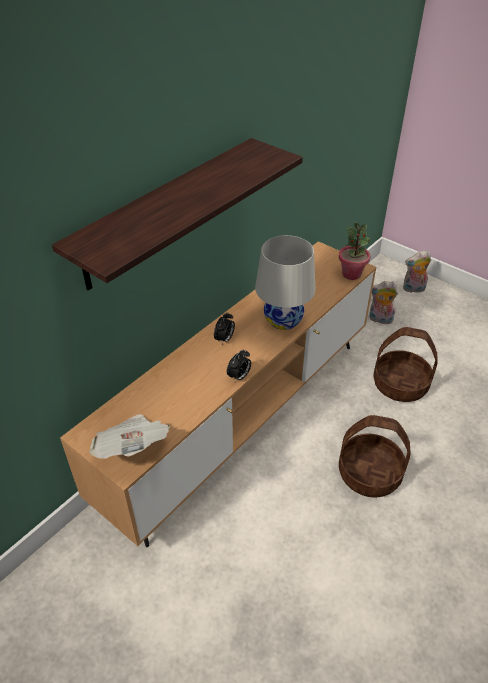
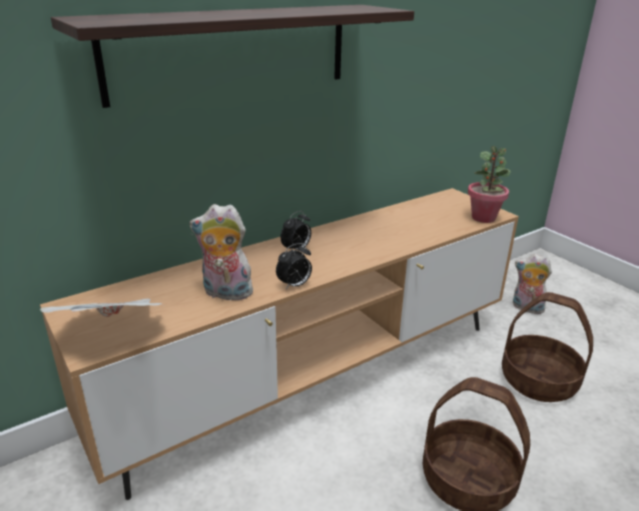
camera: 15 degrees right, 15 degrees down
white table lamp [255,235,316,330] -> none
plush toy [403,251,431,293] -> plush toy moved to [189,204,256,300]

